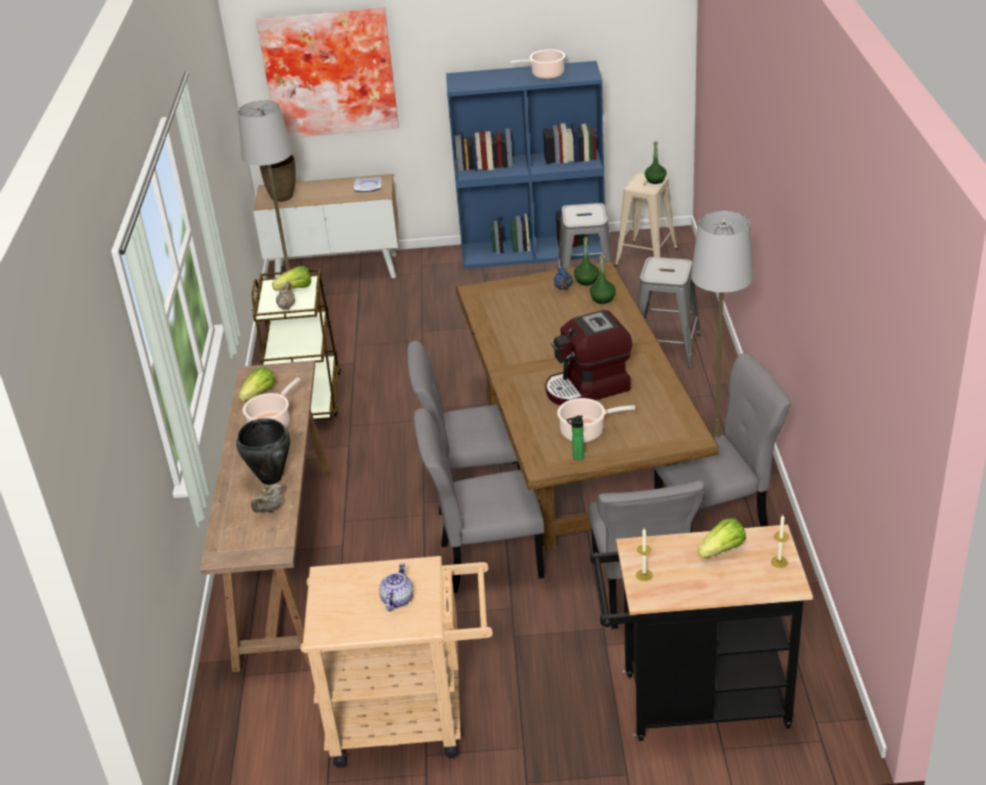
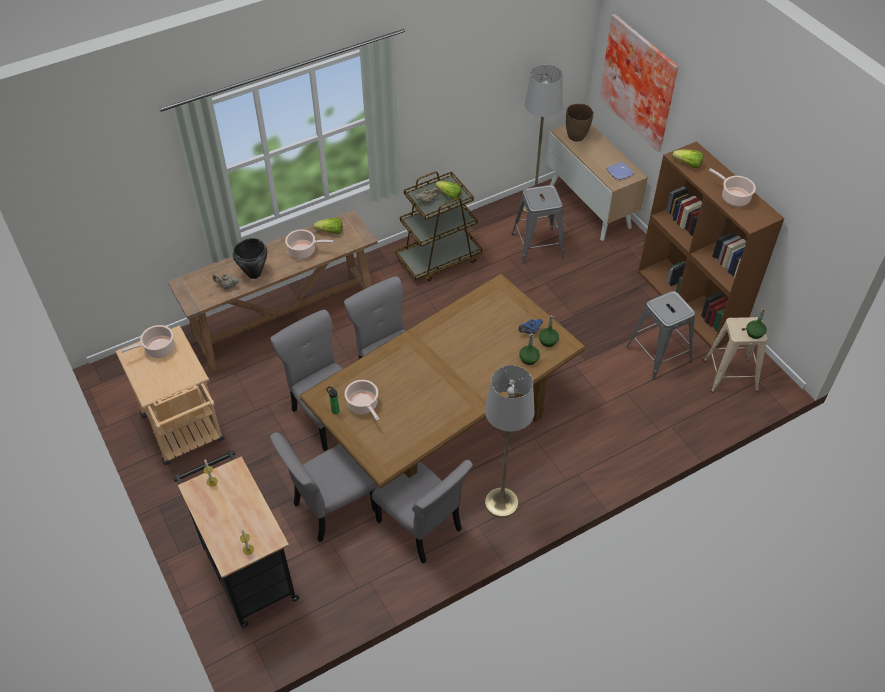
camera: 60 degrees right, 15 degrees up
teapot [379,563,414,611] -> none
blue bookcase [446,61,605,269] -> brown bookcase [638,141,784,348]
coffee machine [545,310,632,406] -> none
grey stool [637,257,701,368] -> grey stool moved to [512,185,564,264]
lettuce [698,518,746,559] -> lettuce moved to [672,149,703,168]
none -> cooking pot [121,325,174,358]

